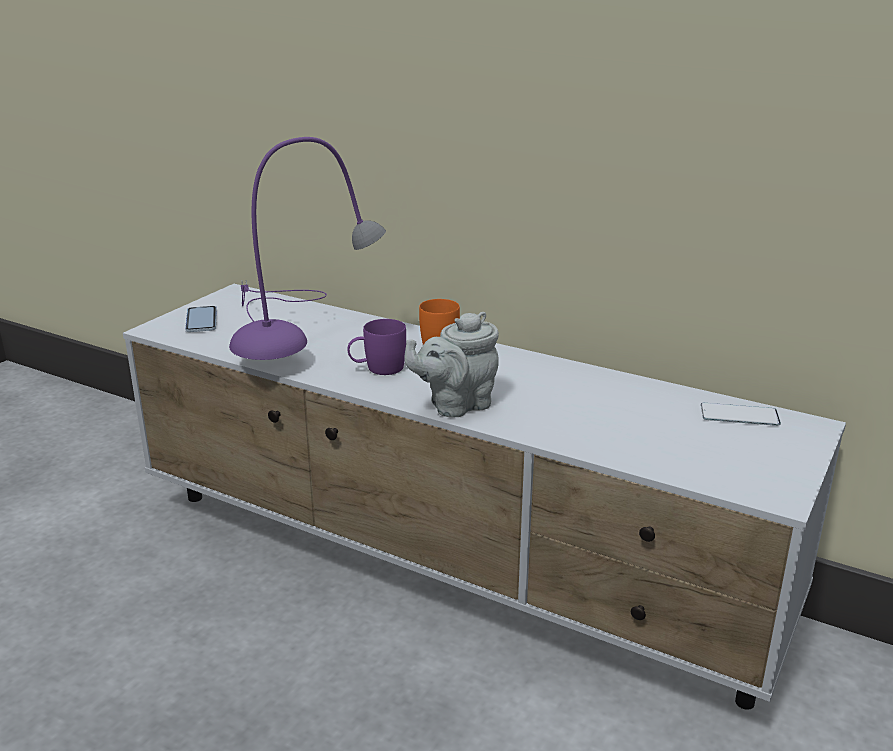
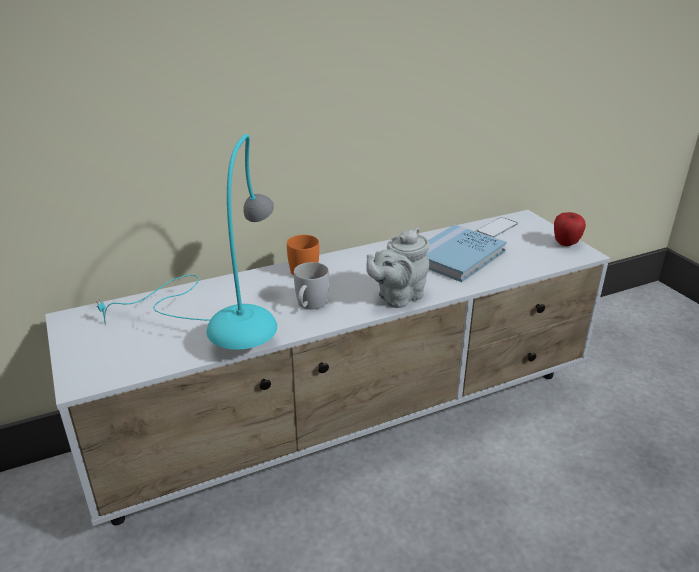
camera: 55 degrees left, 5 degrees up
phone [185,306,217,332] -> none
purple table lamp [229,137,386,360] -> turquoise table lamp [96,134,277,350]
purple mug [347,319,406,375] -> white mug [294,262,329,309]
grey teapot [404,312,499,418] -> grey teapot turned 45 degrees clockwise [366,228,430,308]
none -> blue book [426,225,507,282]
none -> apple [554,212,586,246]

